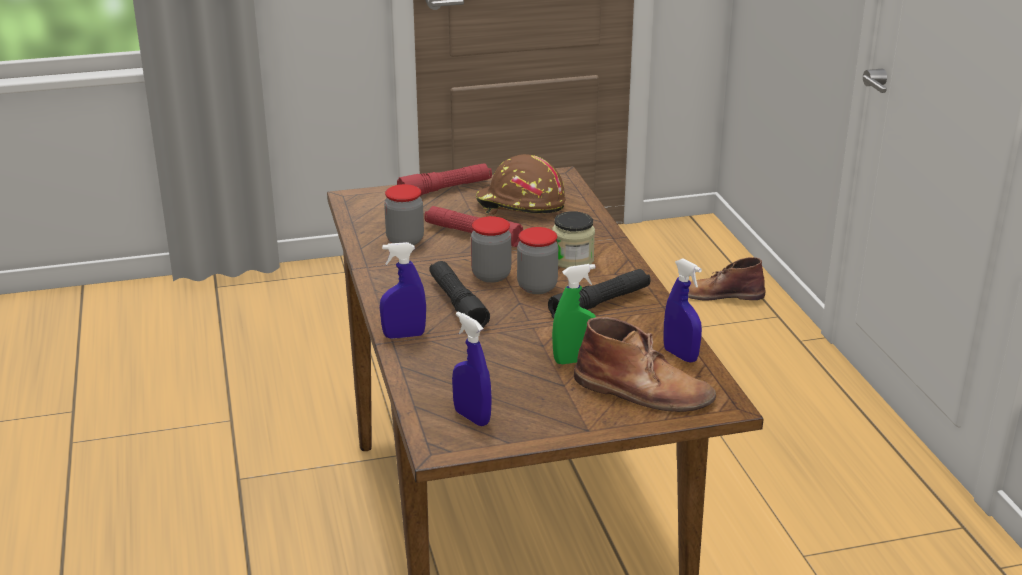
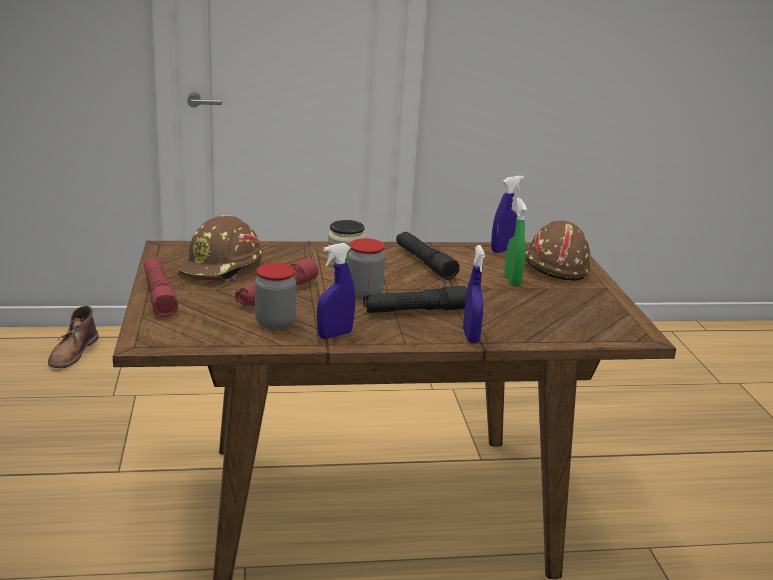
camera: 85 degrees left, 5 degrees down
blue spray bottle [452,312,492,426] -> blue spray bottle moved to [317,243,355,339]
jar [517,227,558,294] -> none
brown boot [574,317,716,412] -> brown hard hat [525,221,590,281]

